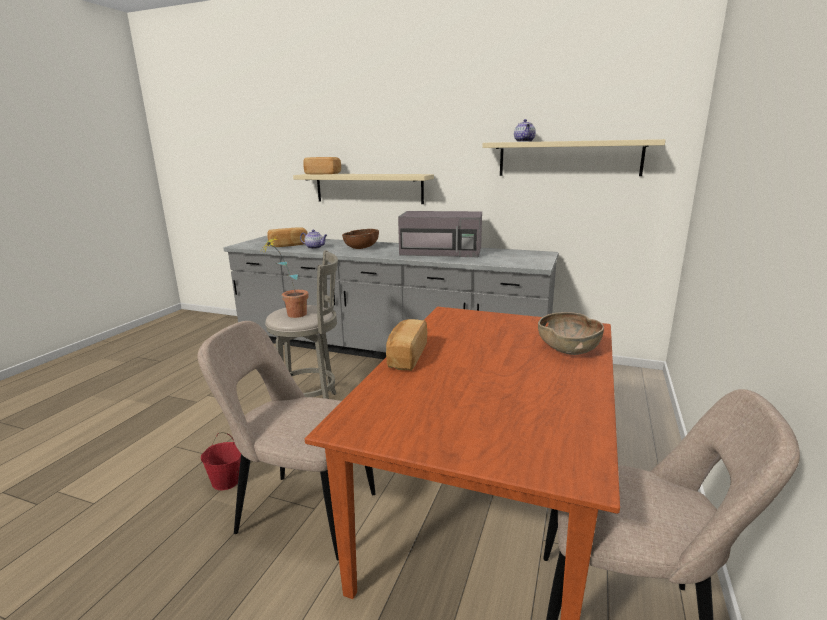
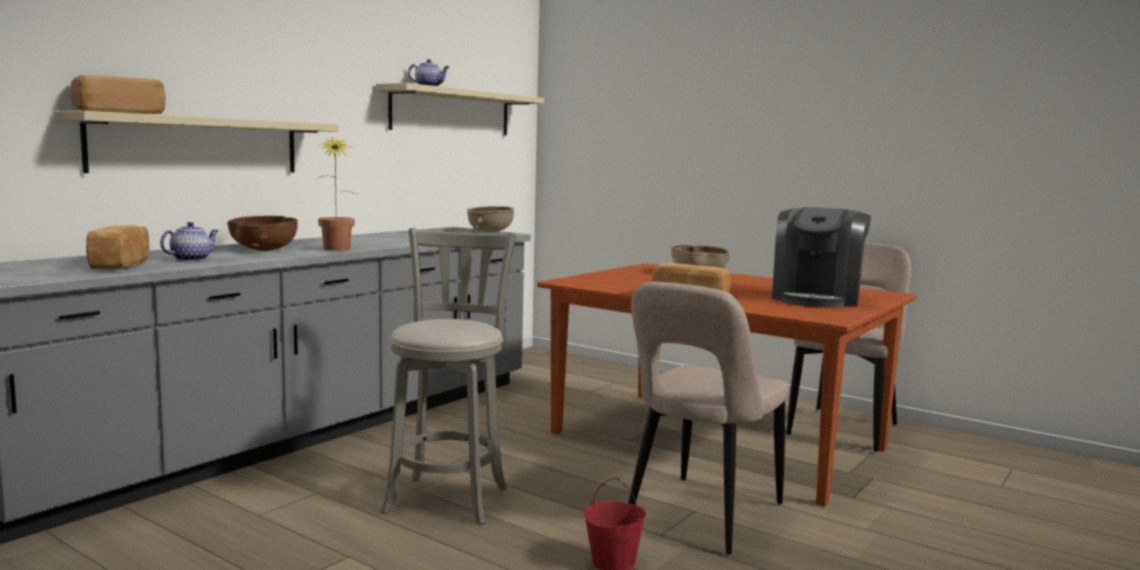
camera: 75 degrees left, 10 degrees down
potted plant [262,237,309,318] -> potted plant moved to [317,137,358,250]
grey microwave [398,211,482,257] -> none
none -> brown bowl [467,206,514,233]
none -> coffee machine [772,207,871,307]

